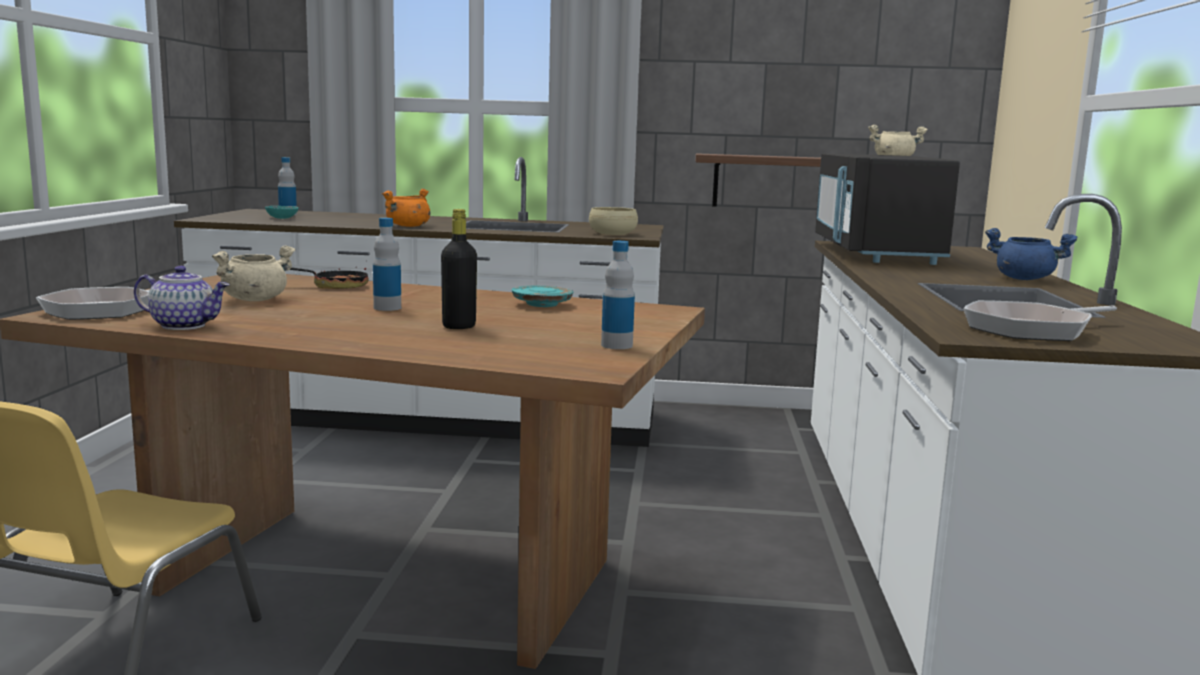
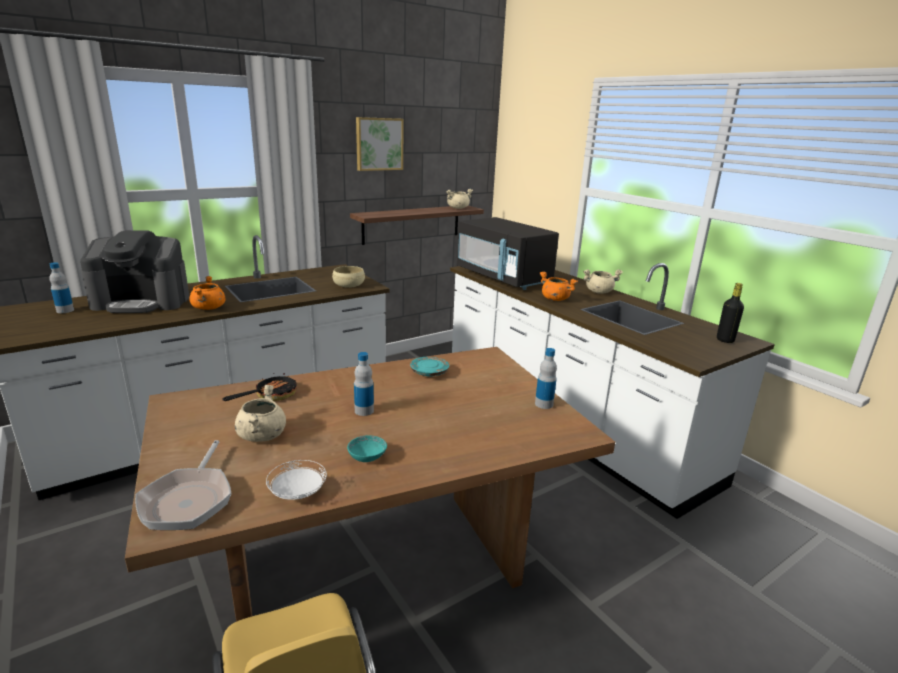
camera: 40 degrees left, 10 degrees up
teapot [134,266,230,330] -> white plate [266,460,327,500]
turquoise bowl [265,206,298,219] -> turquoise bowl moved to [347,435,387,462]
black bottle [441,209,477,329] -> black bottle moved to [717,283,744,343]
frying pan [963,300,1117,341] -> none
blue cooking pot [985,228,1077,280] -> beige cooking pot [583,269,623,294]
none -> coffee machine [80,230,189,313]
none -> picture [356,117,404,171]
none -> orange cooking pot [539,272,578,301]

